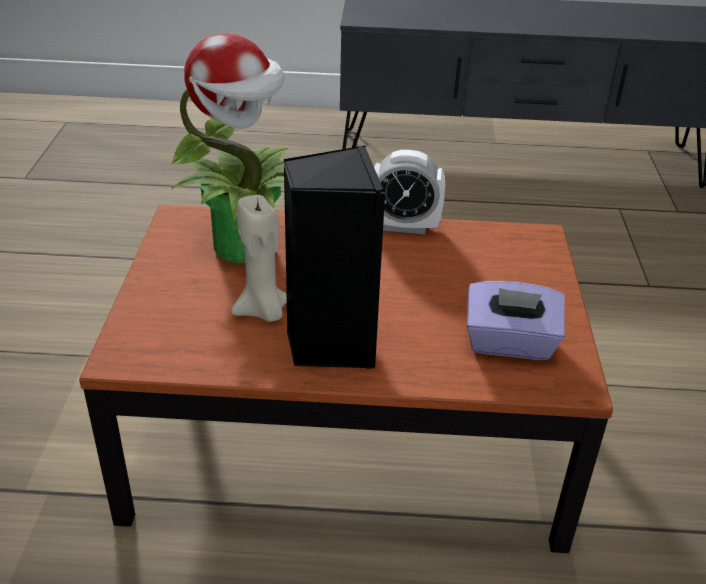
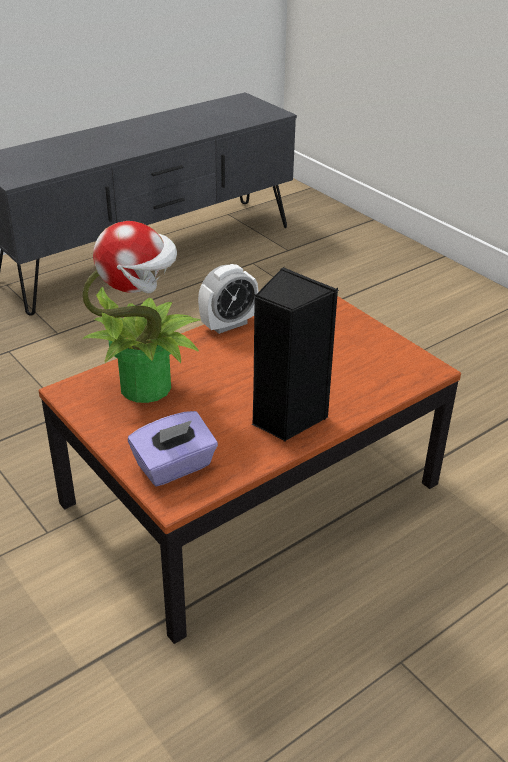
camera: 40 degrees left, 0 degrees up
beige candle [231,195,287,322] -> none
purple tissue box [467,281,565,360] -> purple tissue box moved to [128,411,218,486]

